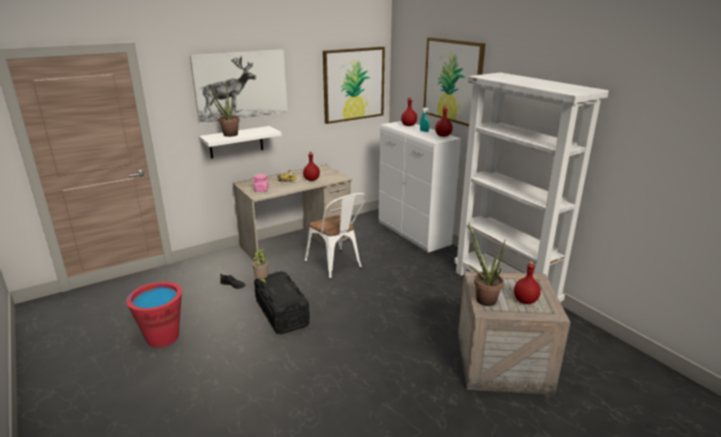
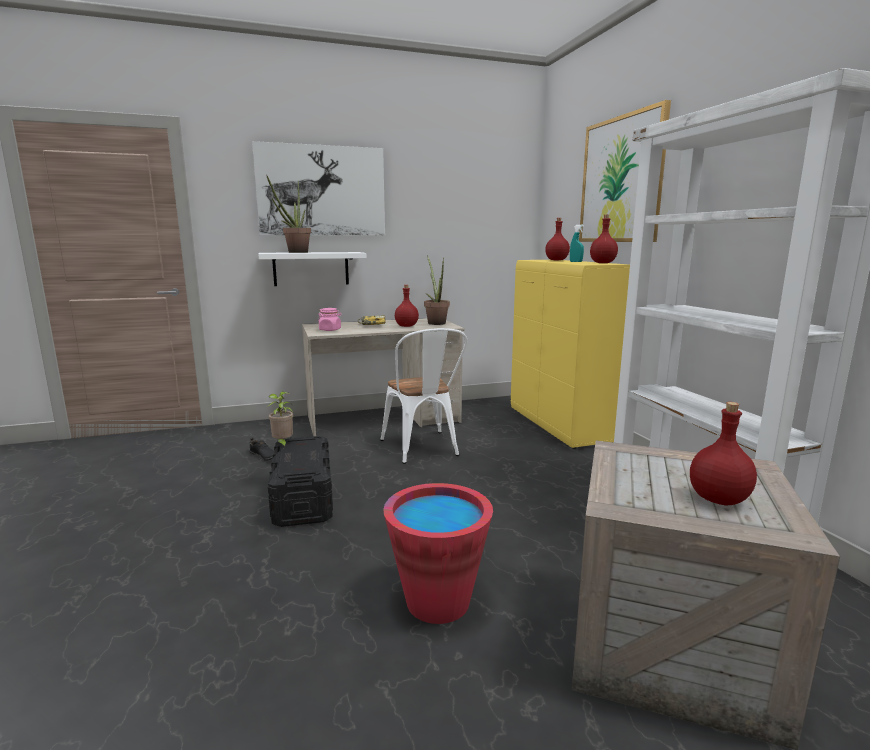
camera: 15 degrees right, 10 degrees down
red bucket [126,282,182,348] -> red bucket moved to [383,483,493,624]
picture [323,47,385,124] -> none
white cabinet [379,121,461,253] -> yellow cabinet [511,260,630,449]
potted plant [468,222,505,306] -> potted plant moved to [424,255,450,325]

